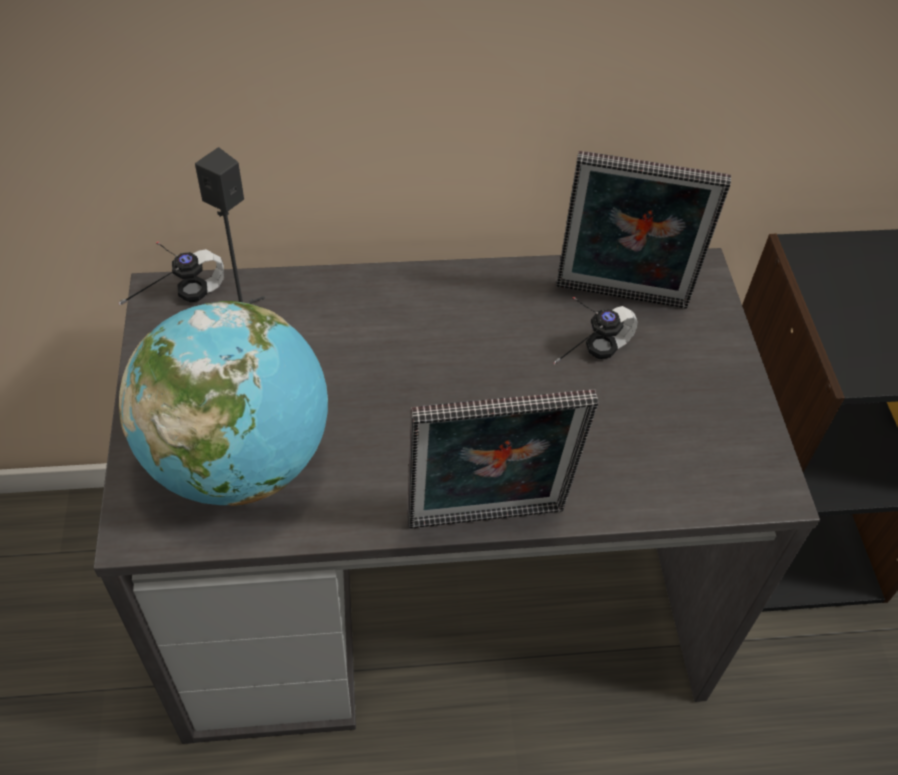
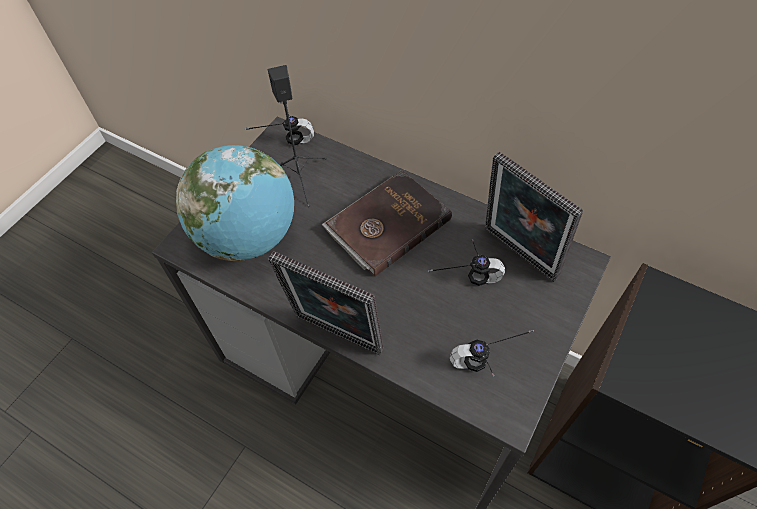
camera: 40 degrees right, 5 degrees up
none -> brown book [322,170,452,277]
none -> headphones [450,330,534,376]

